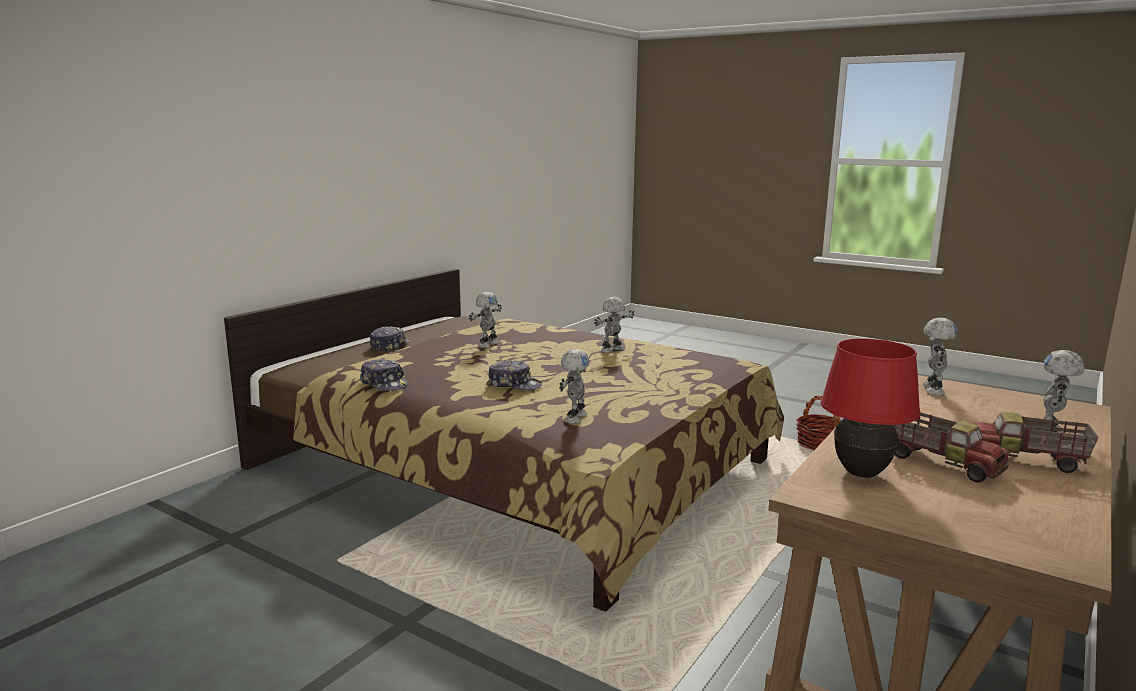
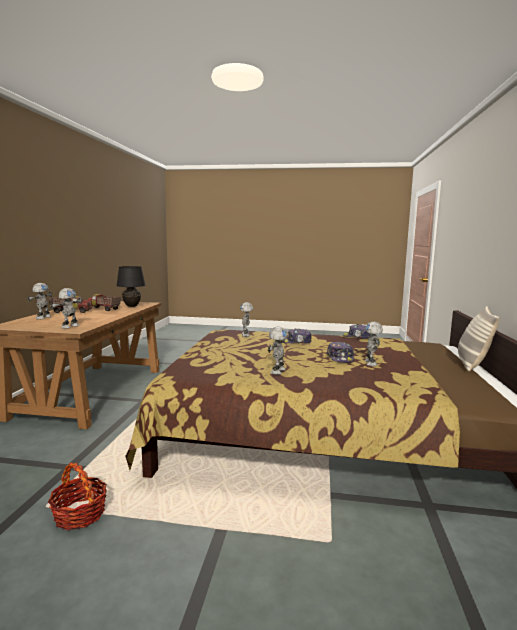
camera: 155 degrees right, 5 degrees down
cap [370,326,410,352] -> cap moved to [327,342,355,363]
red table lamp [821,339,921,478] -> black table lamp [116,266,146,307]
toy robot [923,317,957,396] -> toy robot turned 150 degrees counterclockwise [50,288,83,329]
none -> pillow [458,306,499,372]

